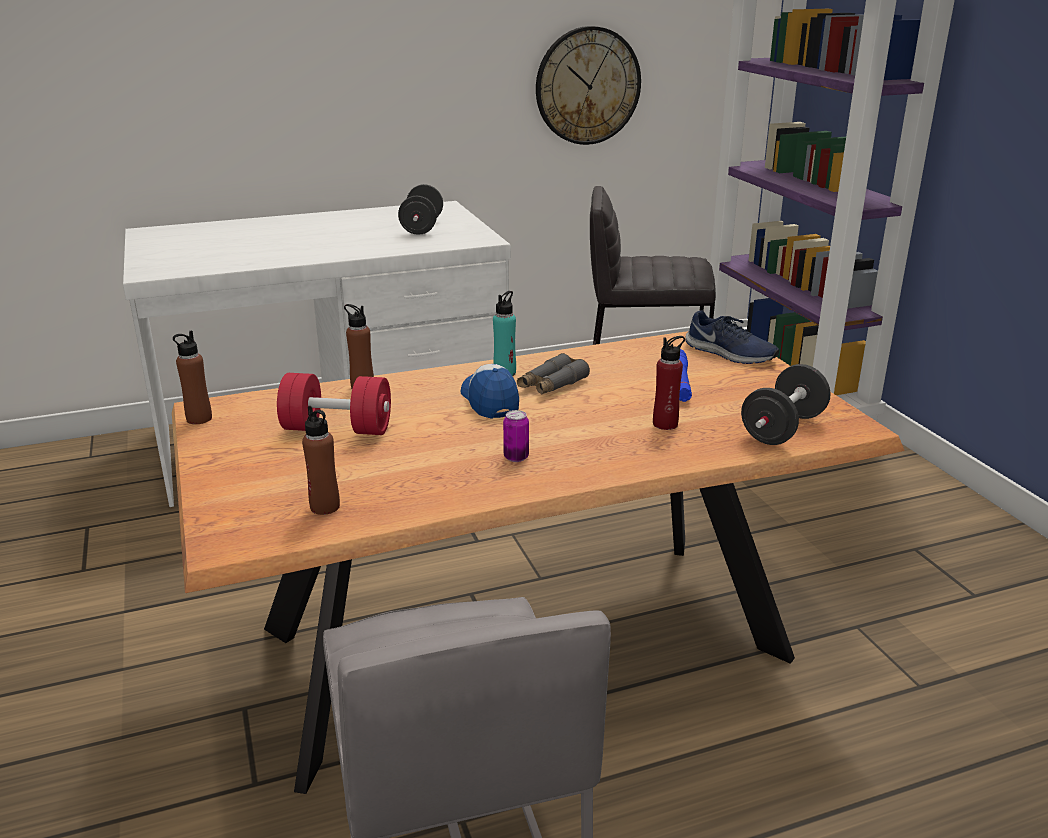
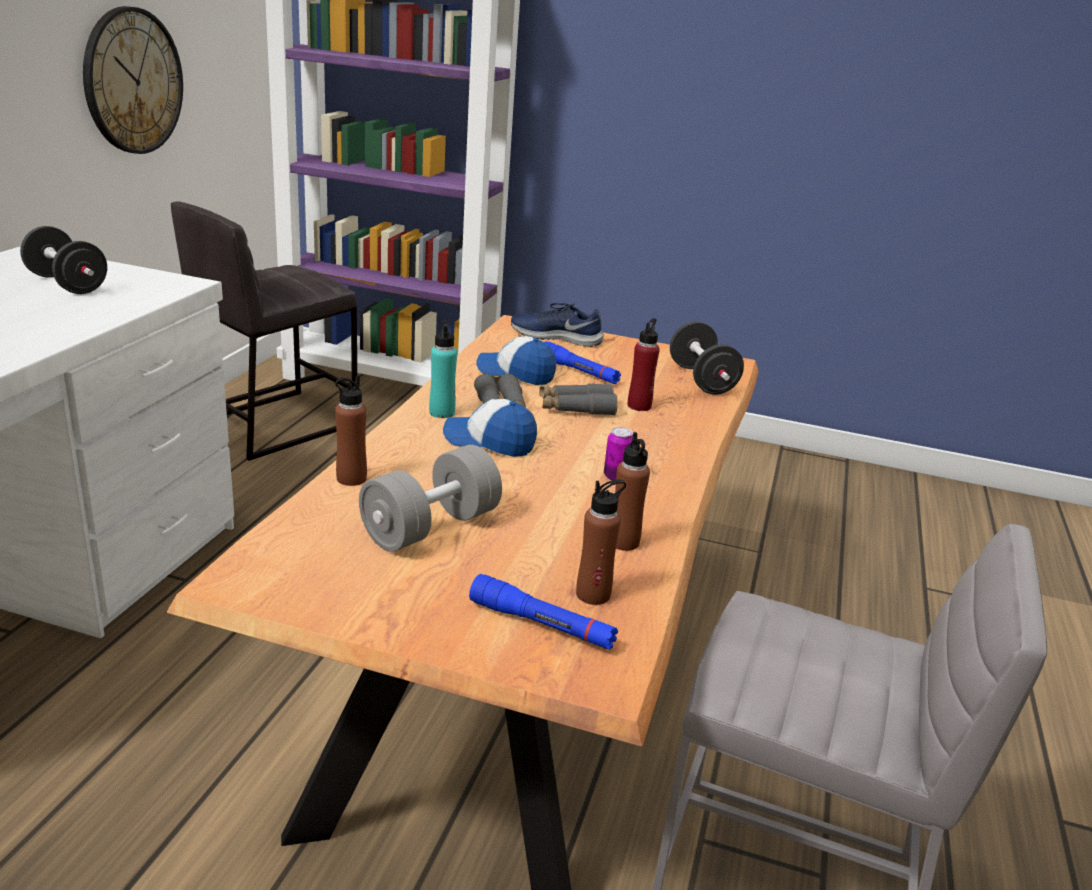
camera: 55 degrees left, 0 degrees up
brown bottle [173,331,212,424] -> brown bottle moved to [615,432,650,551]
red dumbbell [277,373,391,435] -> grey dumbbell [359,445,502,552]
blue shoe [685,310,779,364] -> blue shoe turned 150 degrees counterclockwise [511,303,604,347]
none -> blue flashlight [469,574,618,650]
none -> cap [476,336,556,385]
none -> grey binoculars [539,383,618,415]

